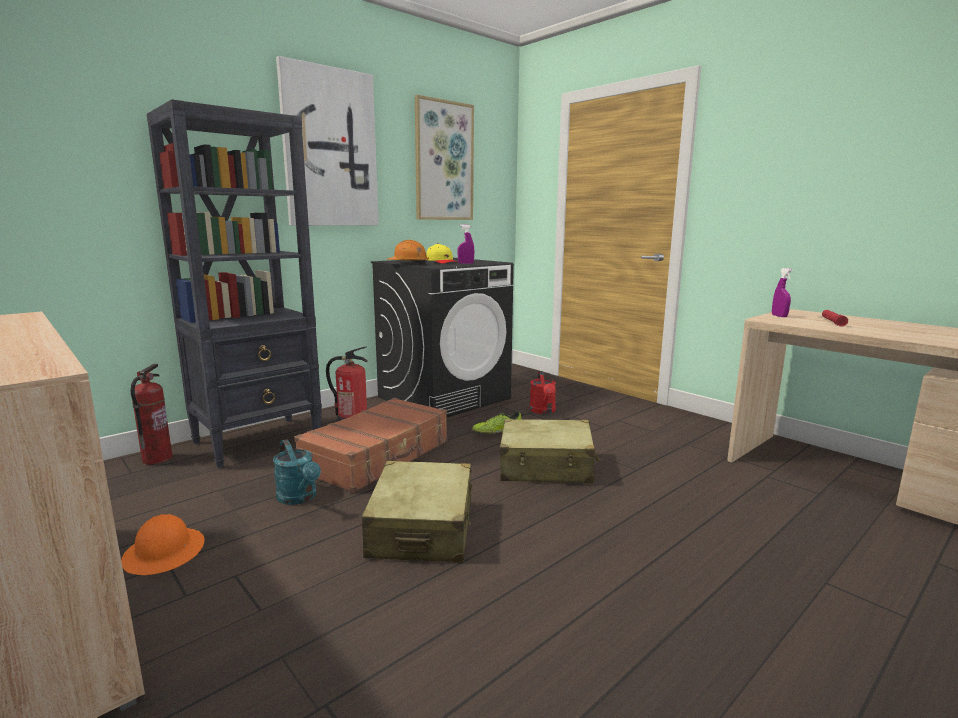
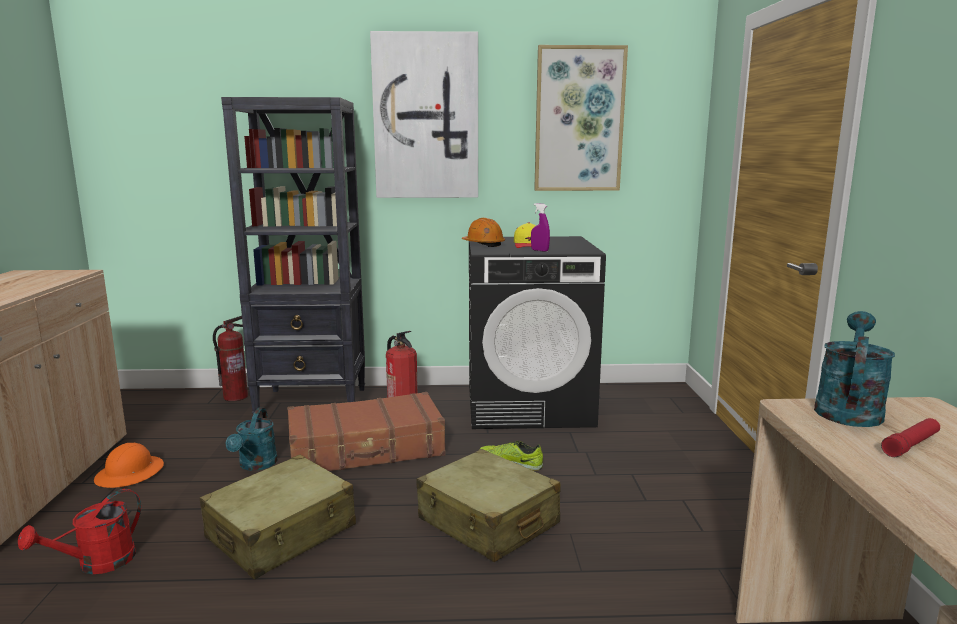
camera: 40 degrees right, 0 degrees up
red watering can [529,371,556,414] -> red watering can moved to [18,489,141,574]
purple spray bottle [772,268,793,317] -> turquoise watering can [814,311,895,427]

